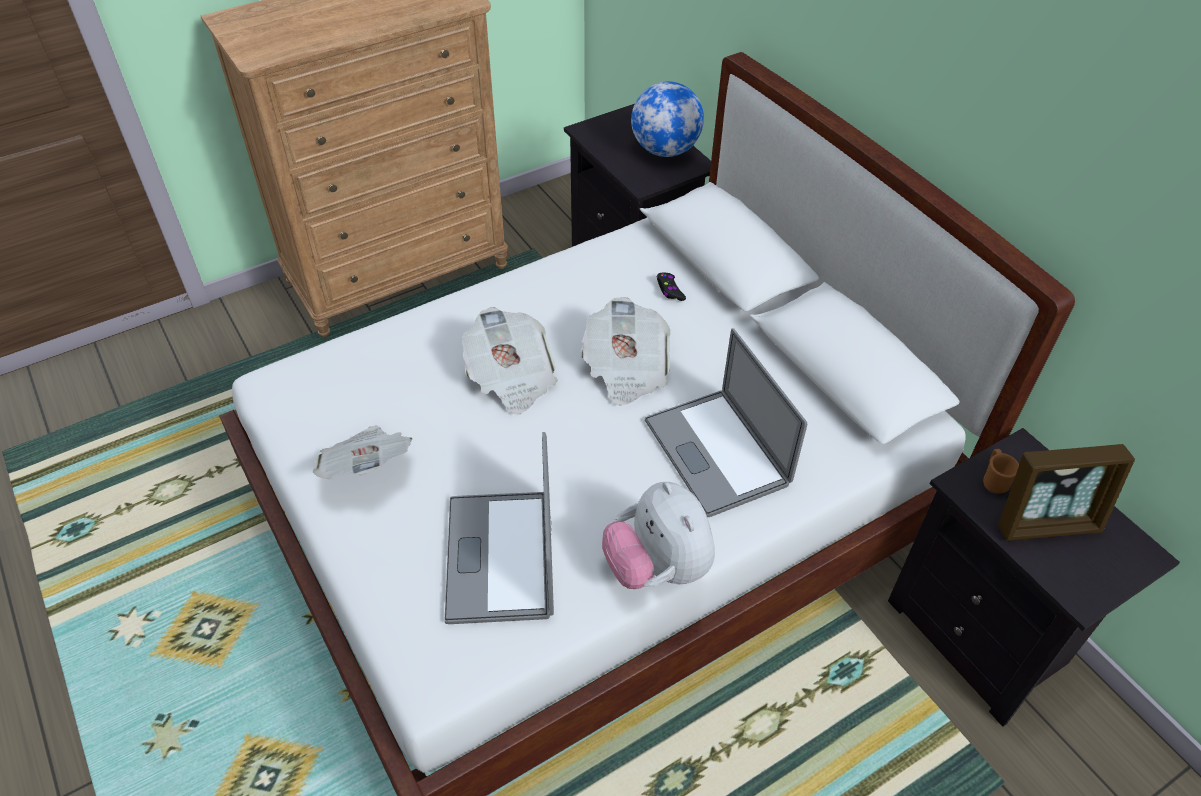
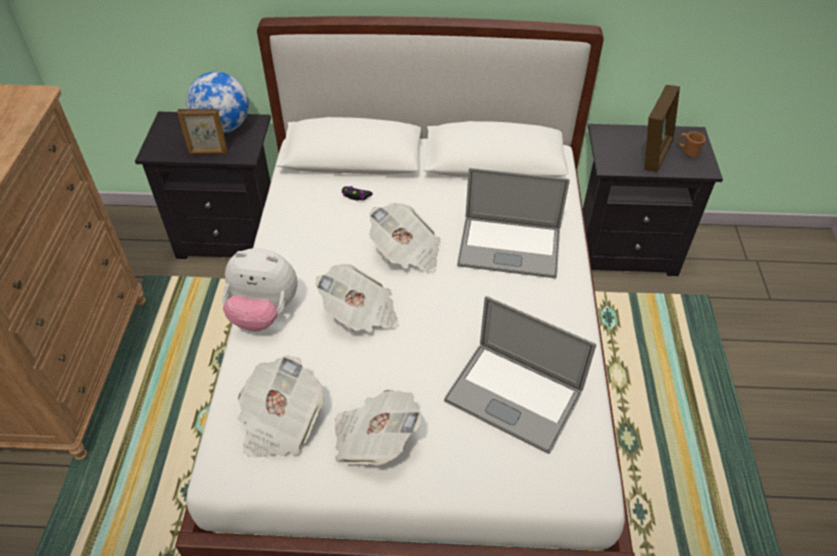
camera: 55 degrees left, 0 degrees up
plush toy [602,482,715,589] -> plush toy moved to [222,248,298,331]
brown mug [983,449,1019,493] -> brown mug moved to [678,132,706,158]
none -> picture frame [177,109,227,154]
none -> newspaper [238,356,324,458]

